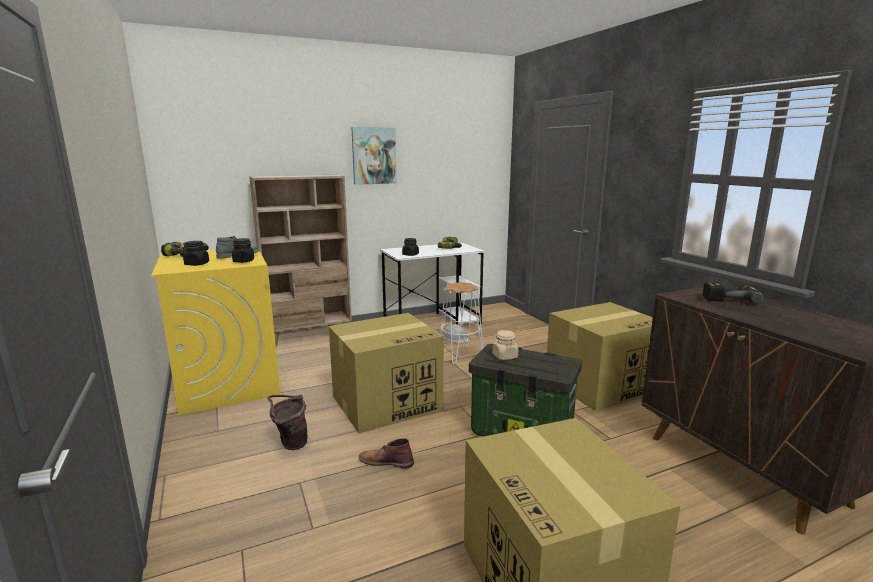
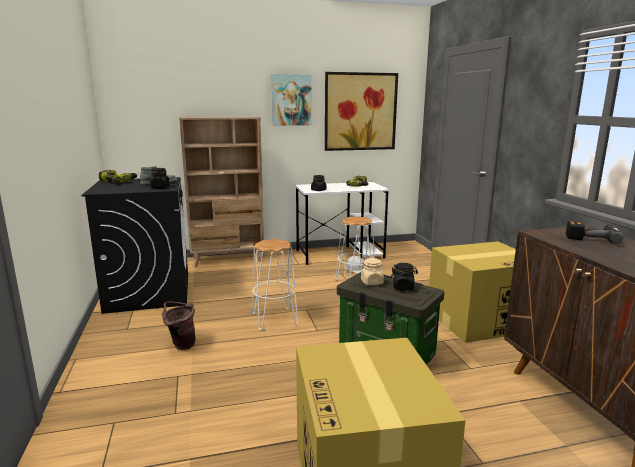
camera: 10 degrees right, 0 degrees up
yellow washing machine [151,250,280,415] -> black washing machine [81,177,188,314]
black jar [182,241,209,266] -> black jar moved to [391,263,418,290]
cardboard box [329,313,444,433] -> white stool [252,239,298,330]
brown boot [359,438,414,469] -> none
none -> picture [325,72,398,151]

